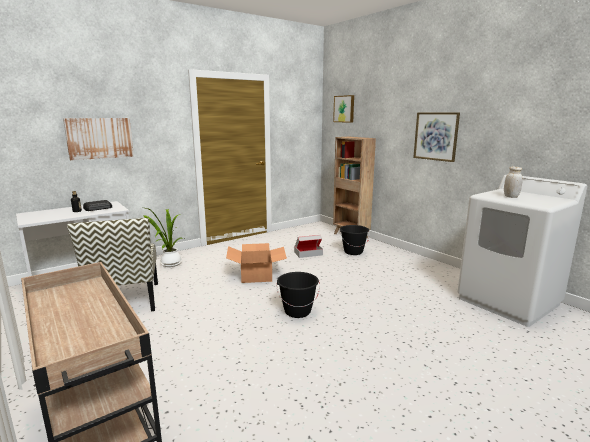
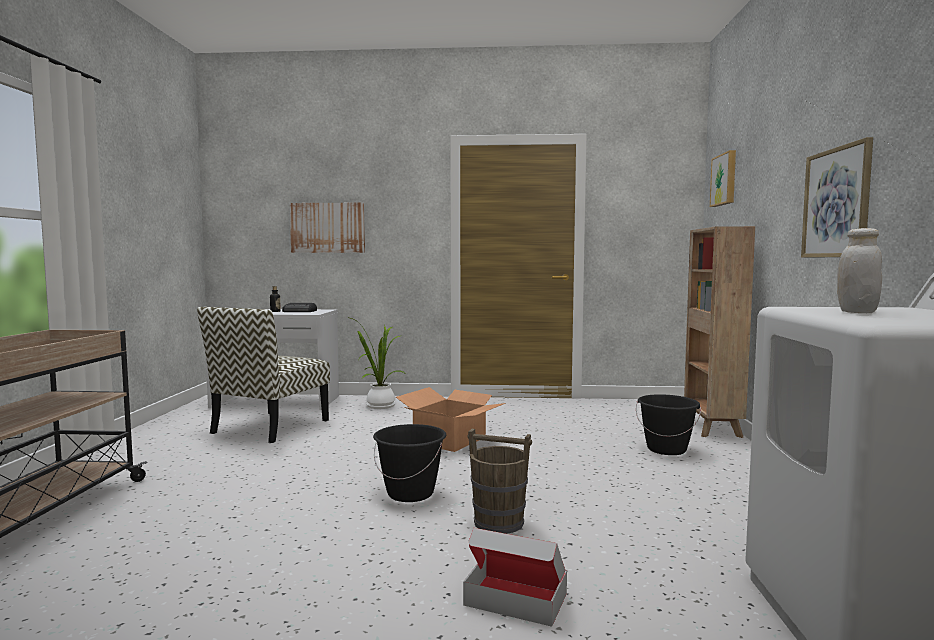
camera: 40 degrees right, 10 degrees down
cardboard box [294,235,323,258] -> cardboard box moved to [463,528,567,627]
none -> brown bucket [467,429,532,534]

